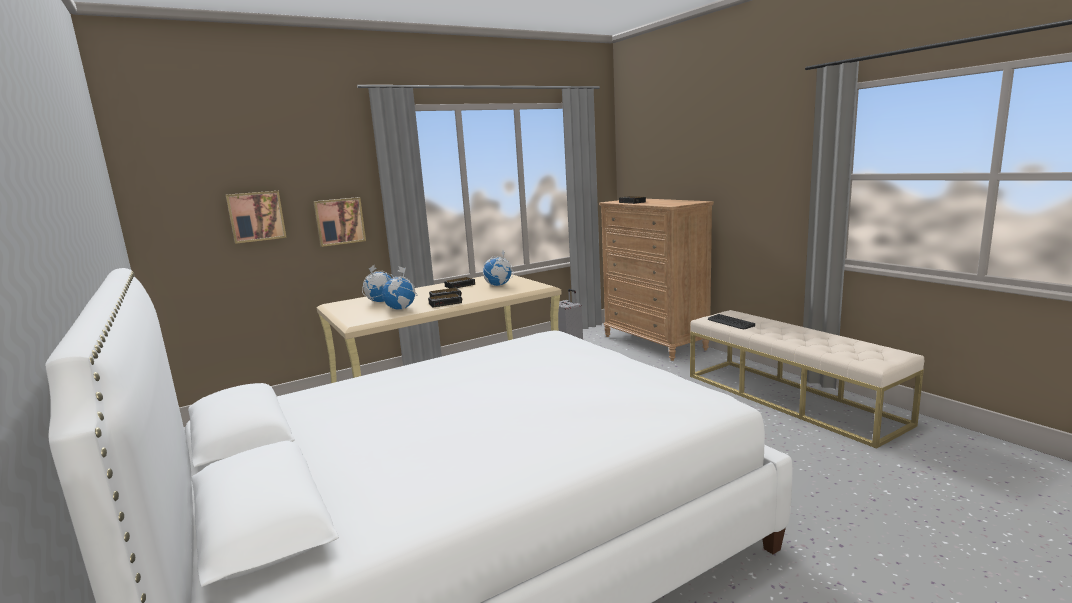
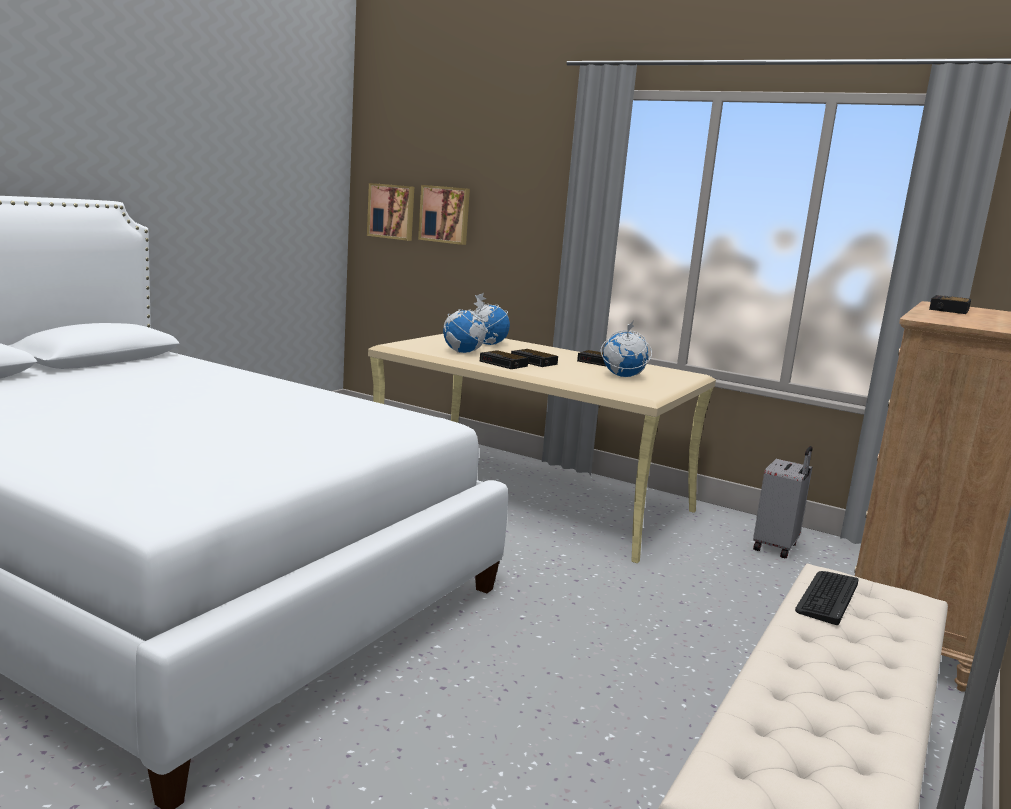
camera: 60 degrees right, 0 degrees up
picture [313,197,366,247] -> picture moved to [367,183,414,241]

